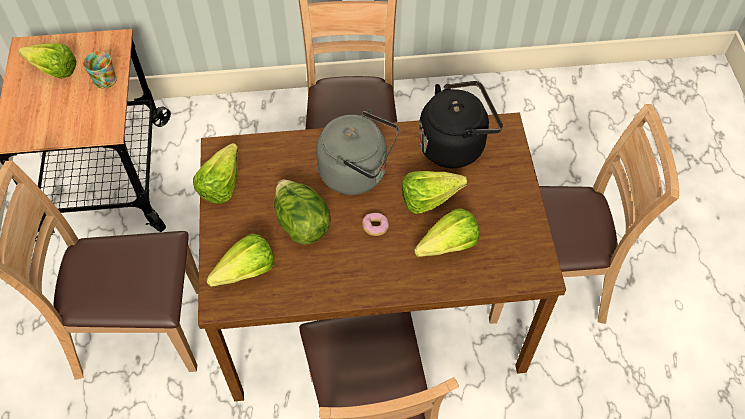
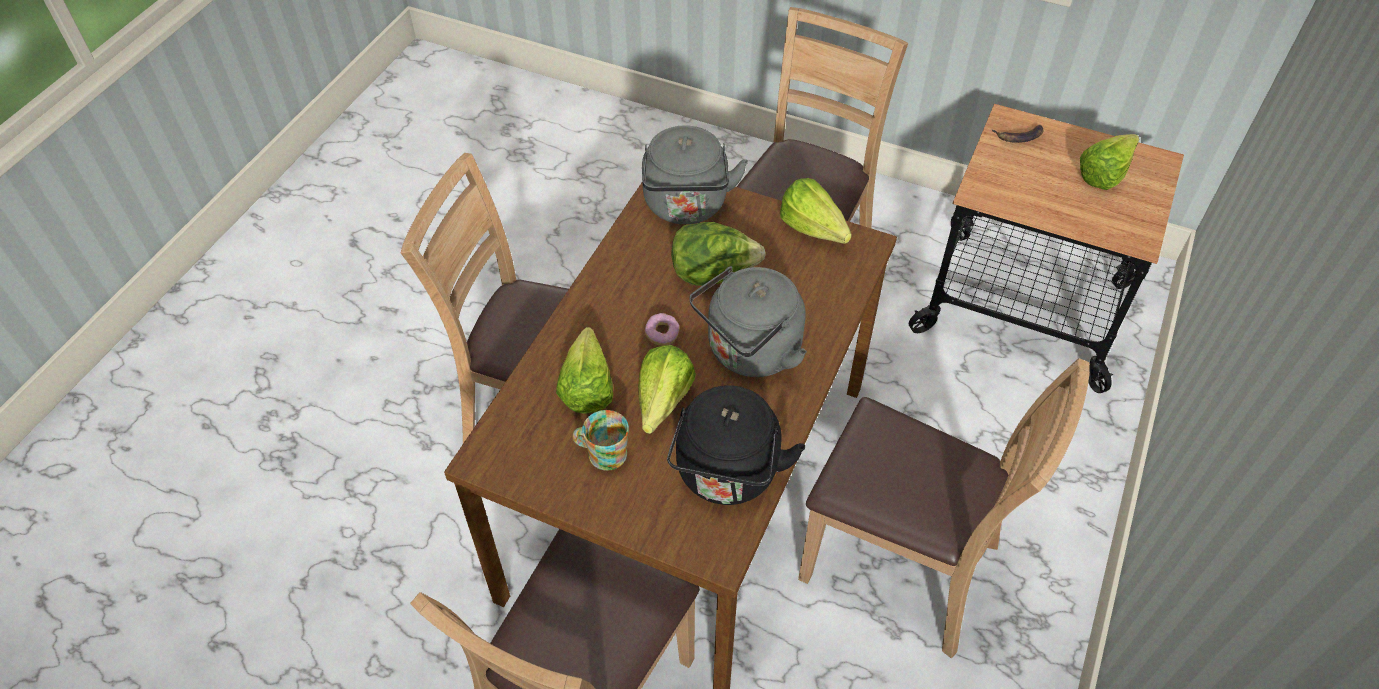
camera: 120 degrees right, 5 degrees down
mug [83,51,117,89] -> mug moved to [572,410,629,471]
lettuce [207,233,274,287] -> grey kettle [642,125,748,224]
none -> banana [992,125,1044,143]

